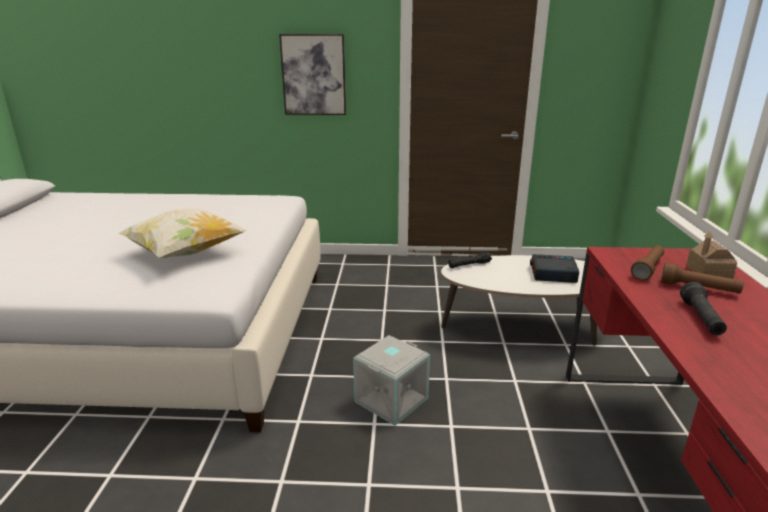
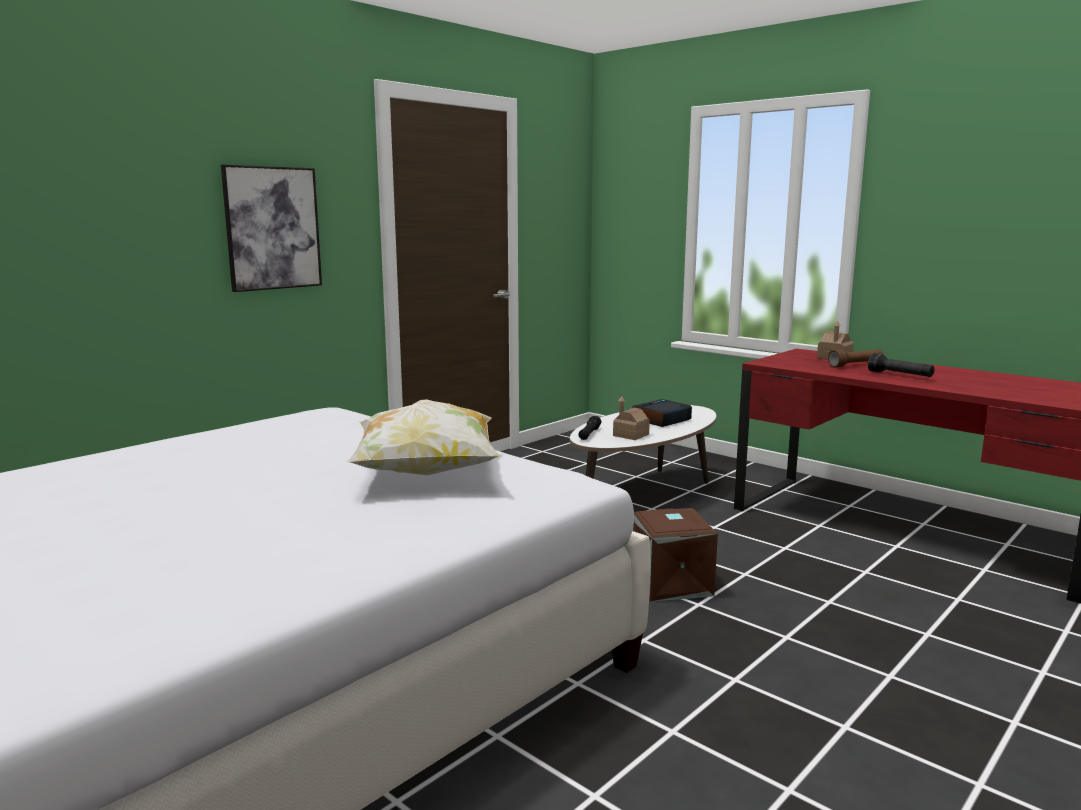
camera: 50 degrees left, 10 degrees down
grey storage box [353,335,430,426] -> brown storage box [633,508,718,602]
brown flashlight [631,245,665,281] -> none
none -> toy house [613,396,650,440]

